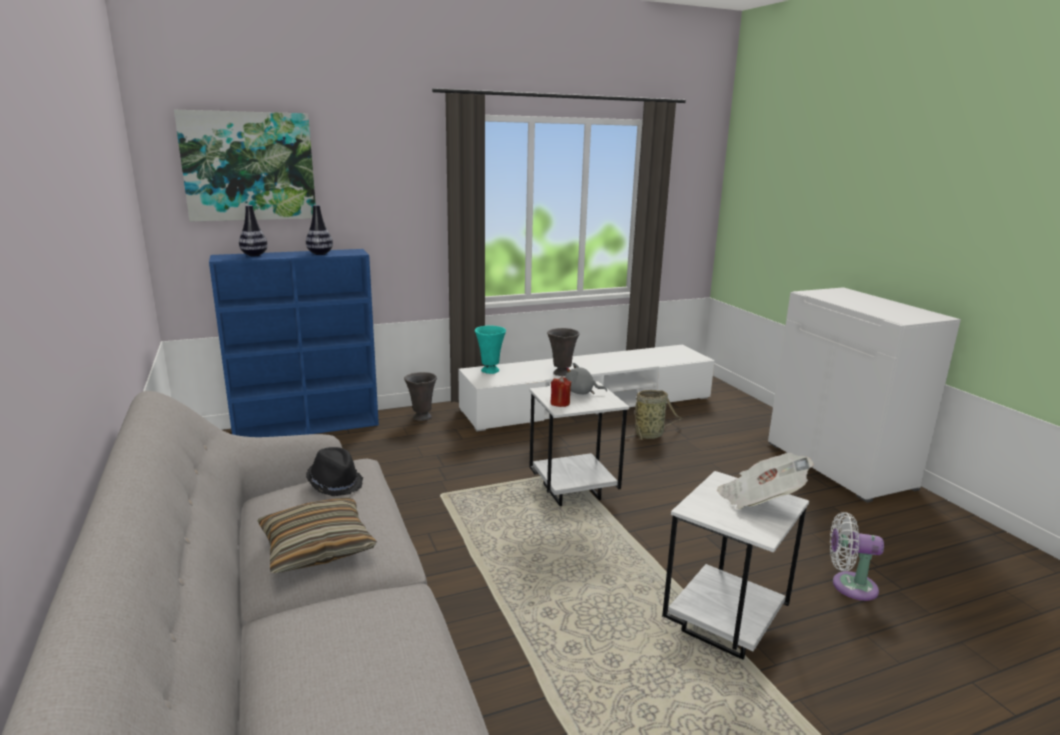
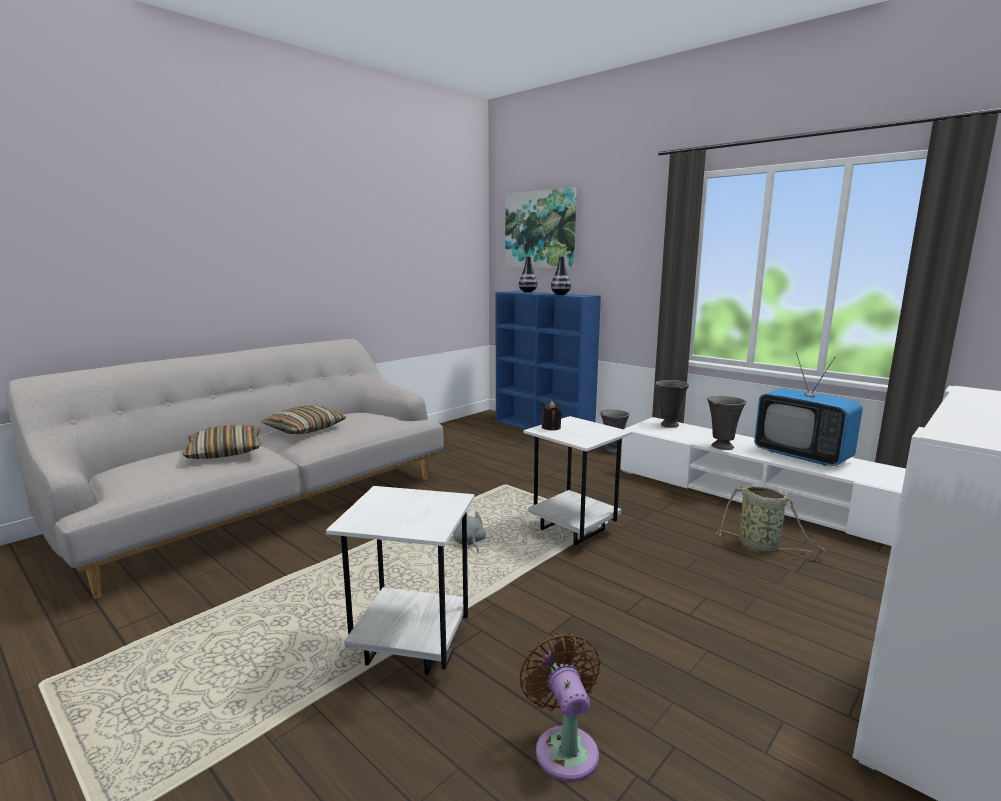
camera: 65 degrees right, 5 degrees down
black hat [306,447,363,496] -> none
turquoise vase [475,325,506,374] -> grey vase [656,380,689,428]
red candle [550,377,571,407] -> black candle [542,400,562,430]
grey plush toy [565,363,607,394] -> grey plush toy moved to [453,511,486,552]
newspaper [717,453,814,509] -> none
white fan [830,512,884,601] -> brown fan [519,633,601,782]
none -> pillow [183,425,262,459]
none -> television [754,352,863,466]

